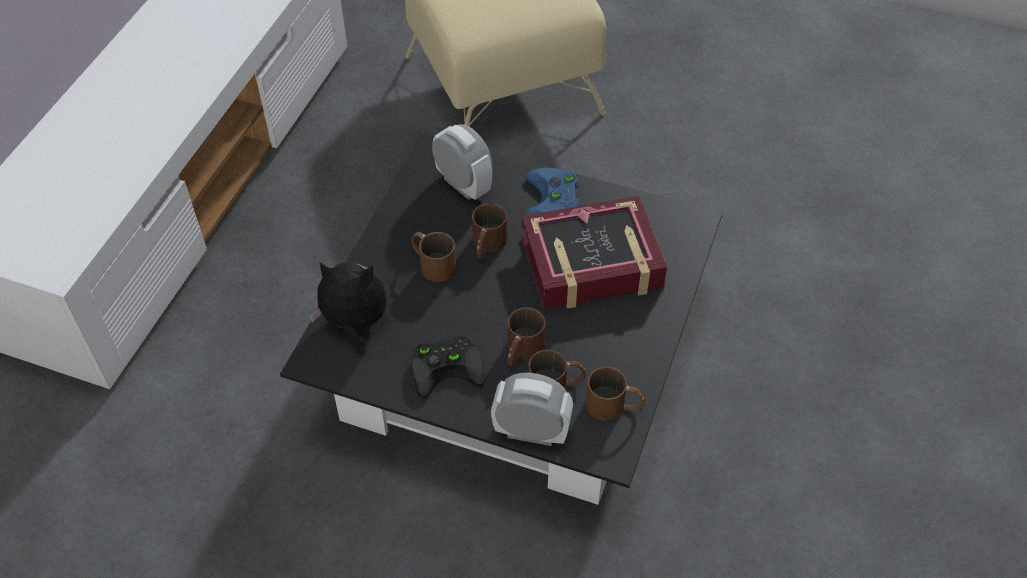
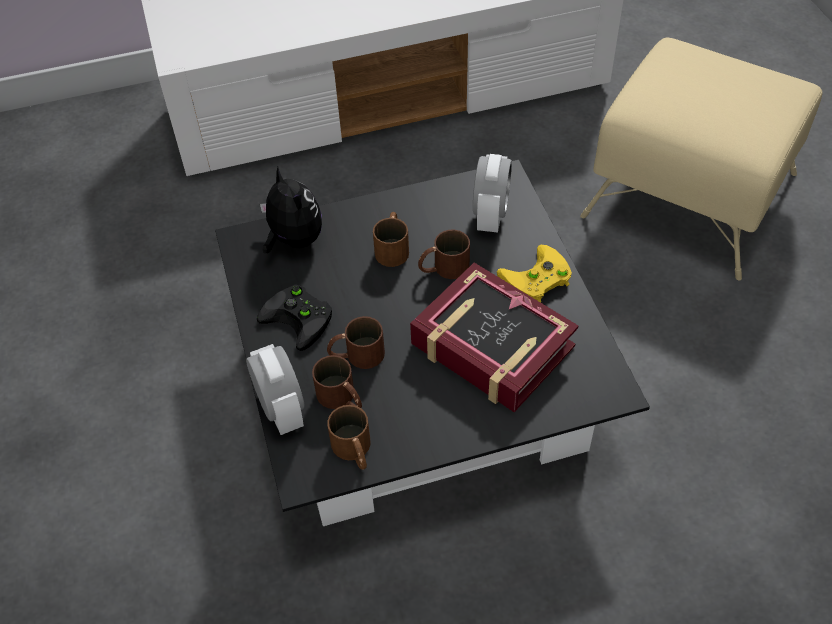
camera: 55 degrees right, 0 degrees up
blue game controller [525,168,579,215] -> yellow game controller [497,245,572,303]

